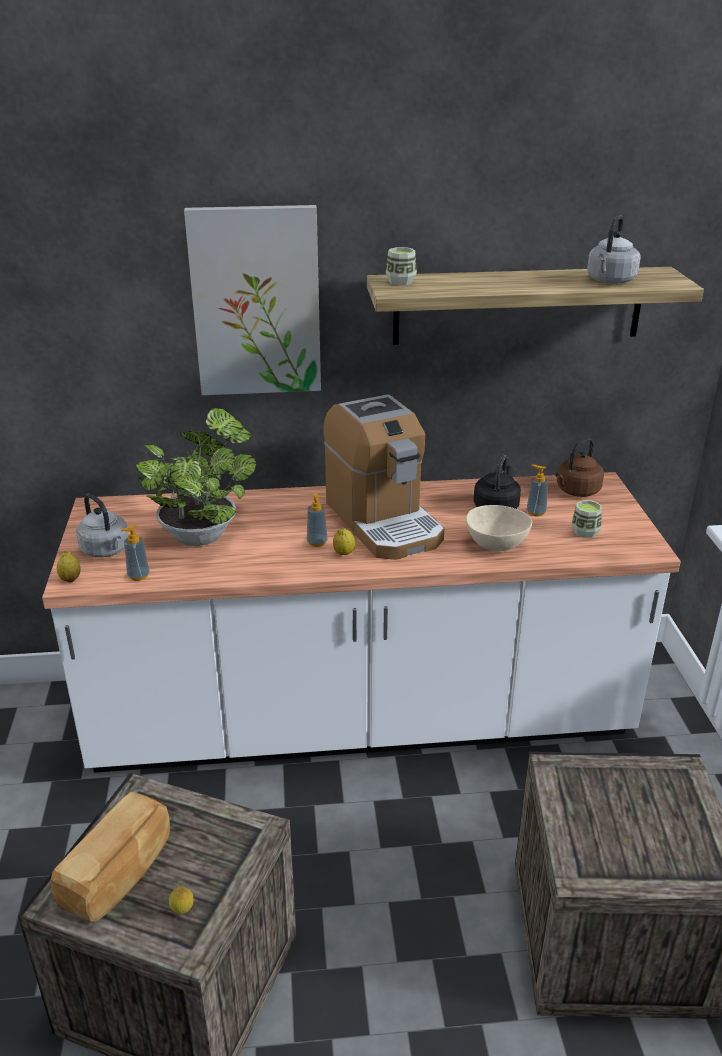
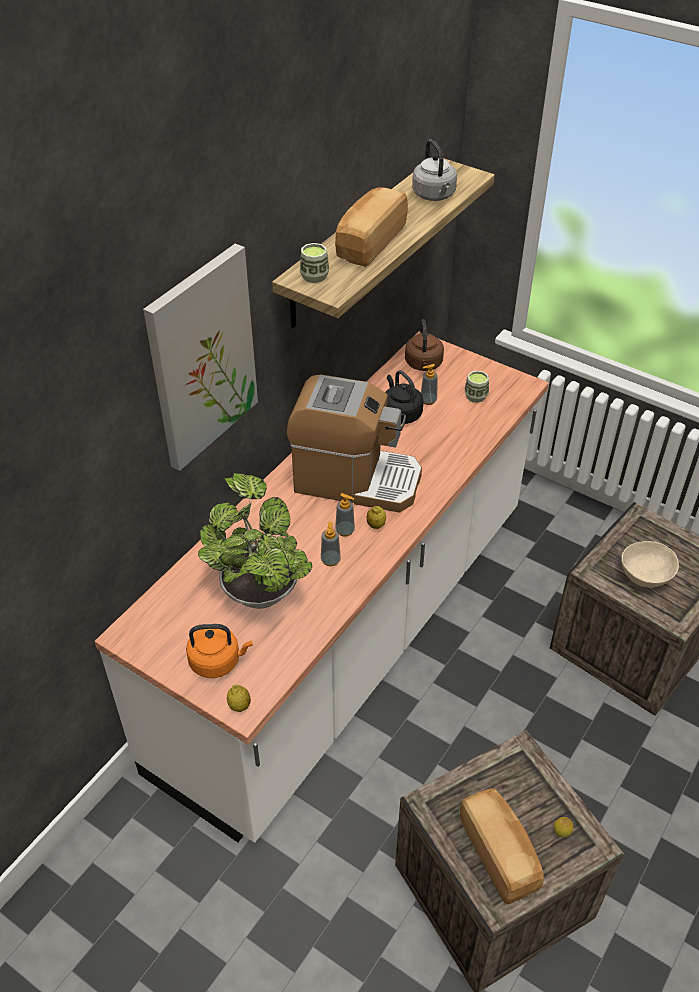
camera: 50 degrees left, 15 degrees up
grey kettle [76,494,129,558] -> orange kettle [186,624,253,678]
soap dispenser [120,525,150,581] -> soap dispenser moved to [321,522,341,566]
beige bowl [466,505,532,551] -> beige bowl moved to [621,541,679,588]
none -> bread [335,187,408,267]

